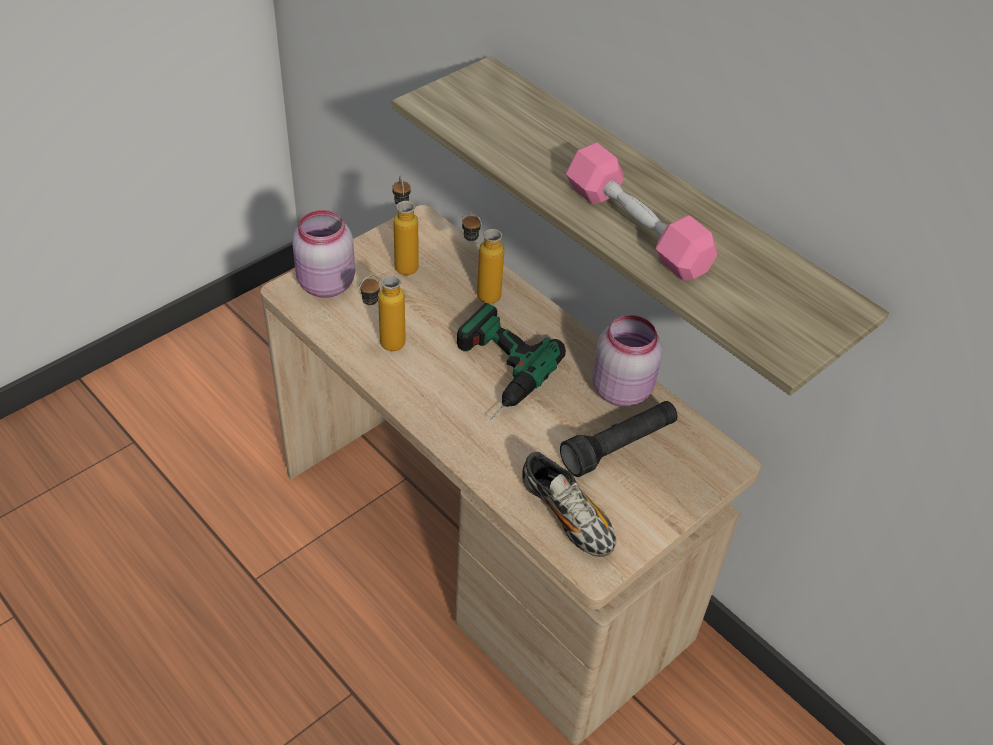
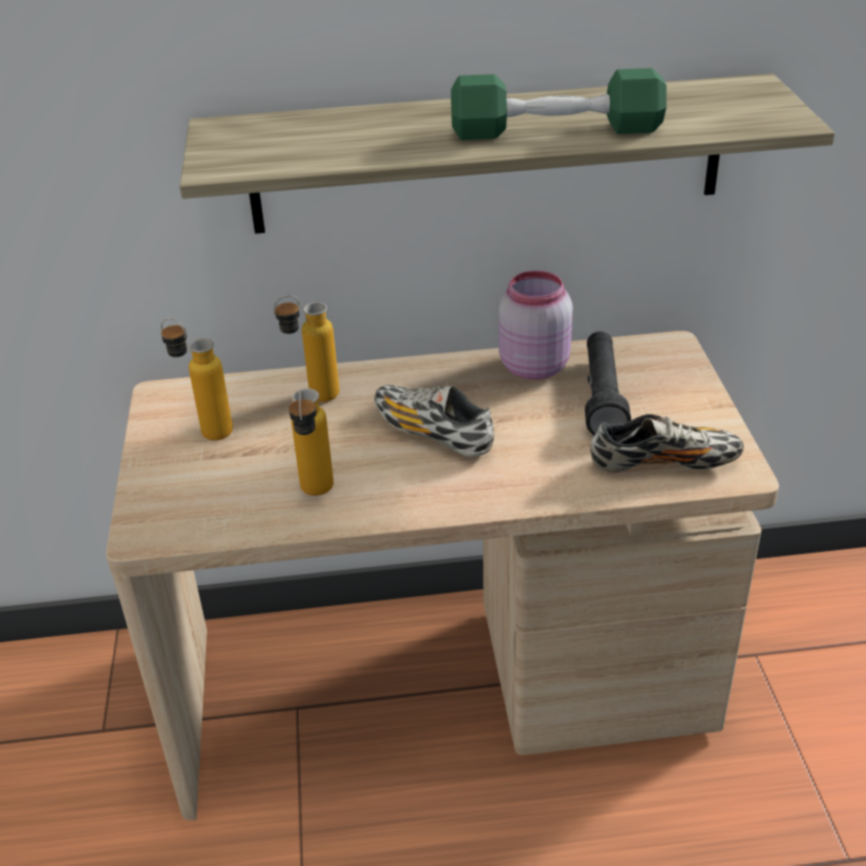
camera: 50 degrees left, 10 degrees down
pink jar [292,210,355,298] -> none
power drill [457,303,566,419] -> shoe [374,385,494,457]
pink dumbbell [566,143,717,281] -> green dumbbell [451,68,667,140]

